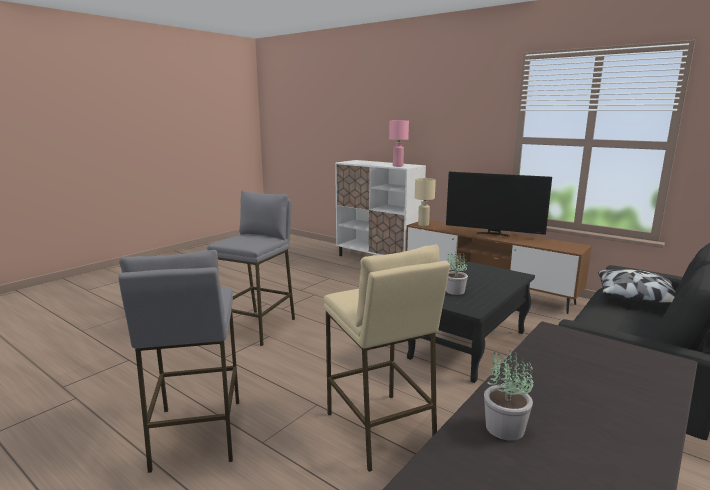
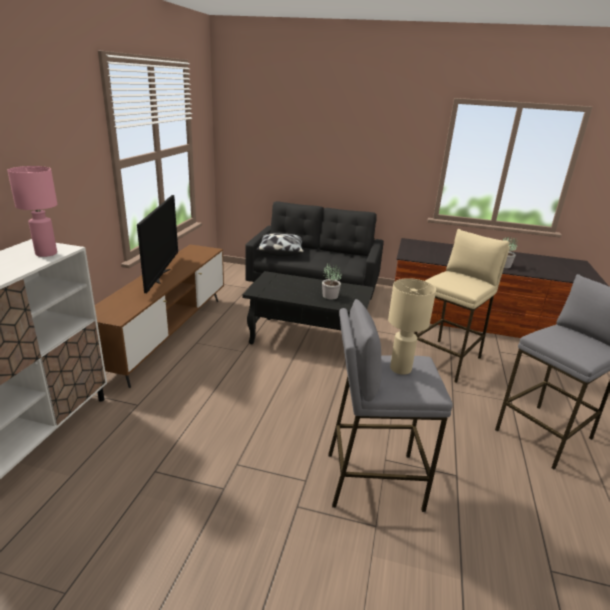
camera: 115 degrees left, 10 degrees up
beige table lamp [415,178,436,226] -> beige table lamp moved to [388,278,436,375]

